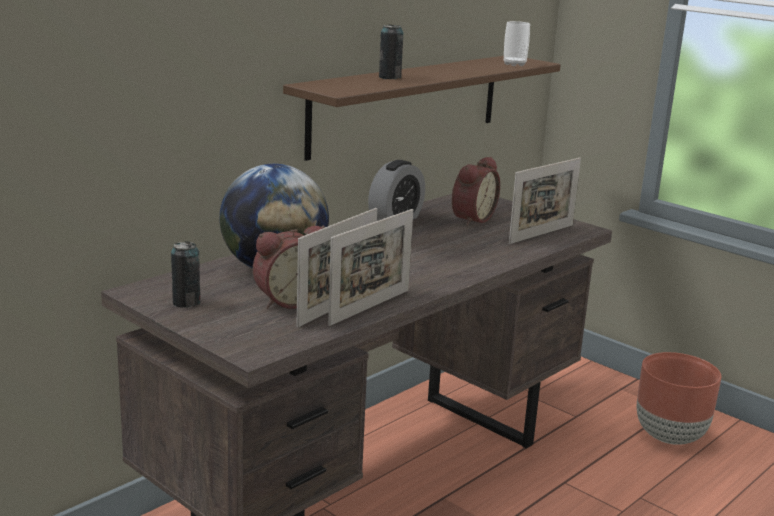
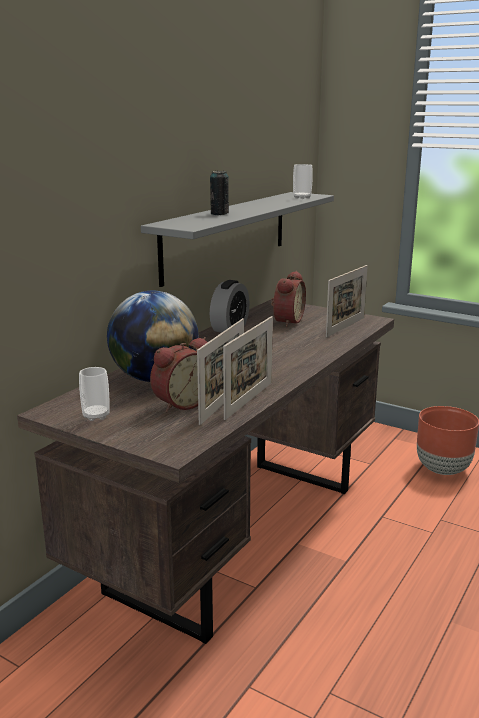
camera: 10 degrees left, 0 degrees up
can [171,241,200,308] -> cup [79,367,110,421]
brown shelf [283,56,561,161] -> grey shelf [141,192,334,287]

